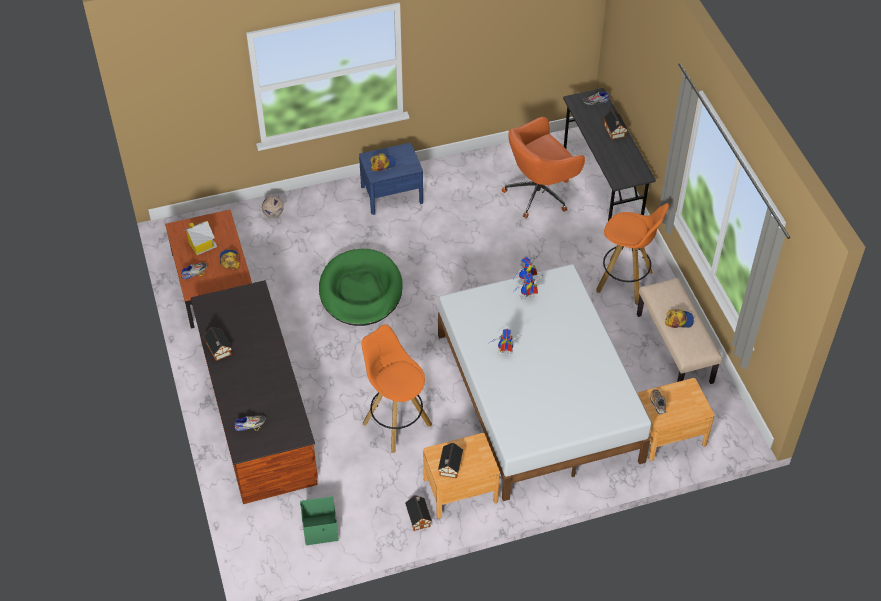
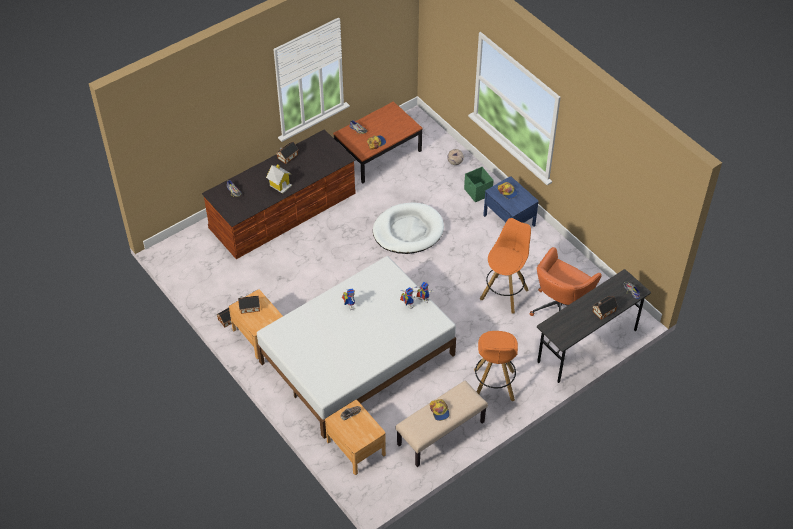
camera: 70 degrees right, 0 degrees up
toy house [184,221,217,255] -> toy house moved to [266,164,292,194]
green storage box [300,496,339,545] -> green storage box moved to [464,167,494,202]
green dog bed [319,249,403,326] -> white dog bed [373,203,444,254]
orange stool [362,324,432,453] -> orange stool moved to [480,218,531,314]
orange office chair [501,117,585,218] -> orange office chair turned 90 degrees counterclockwise [529,247,602,316]

